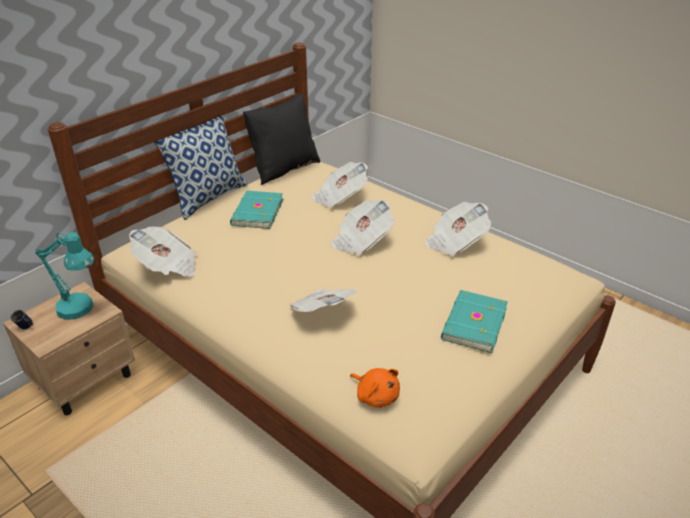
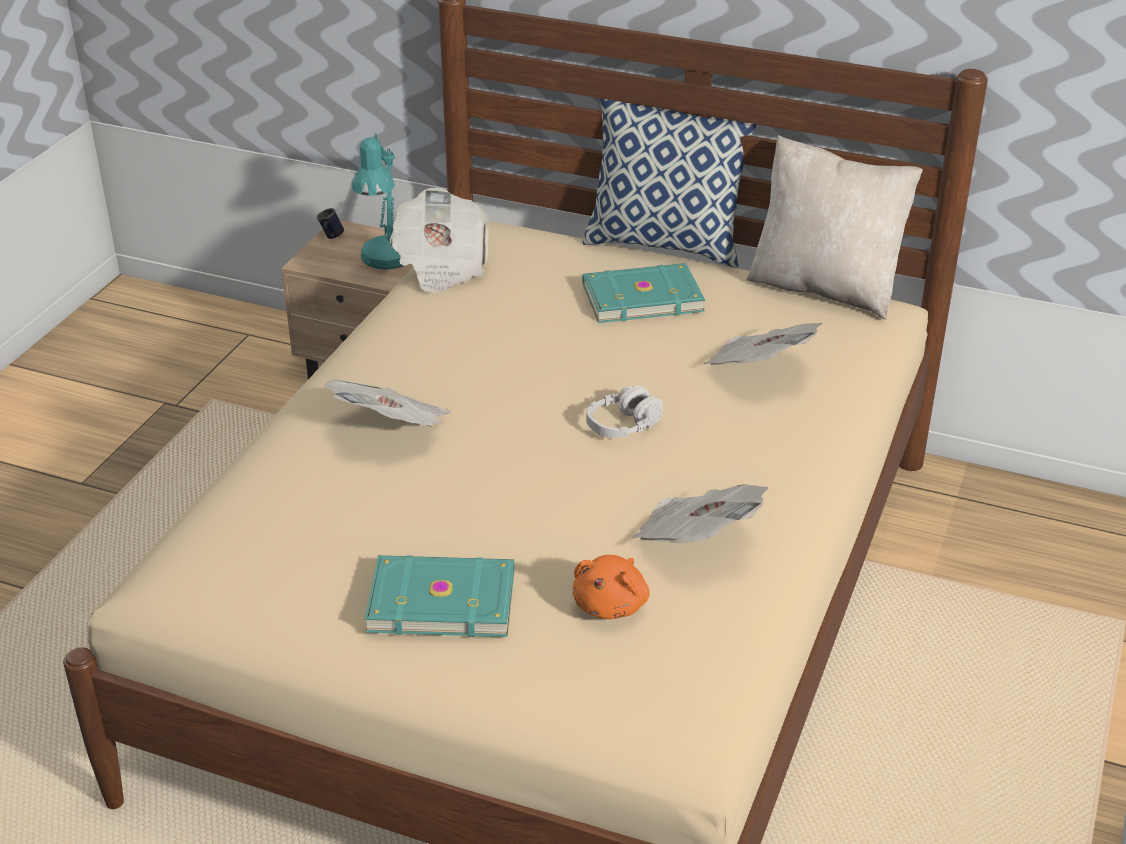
camera: 70 degrees right, 0 degrees up
black pillow [243,93,320,185] -> beige pillow [746,135,923,320]
newspaper [331,200,394,256] -> grey headphones [586,385,663,438]
orange plush toy [350,368,400,408] -> orange plush toy moved to [572,555,650,619]

